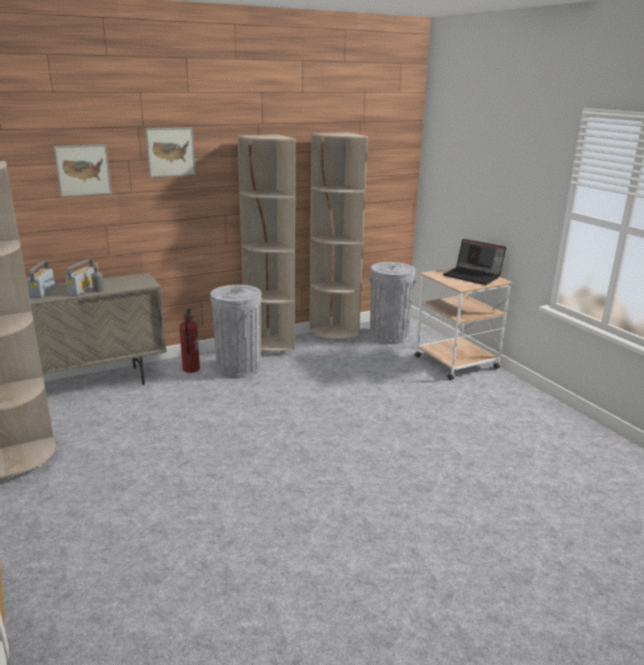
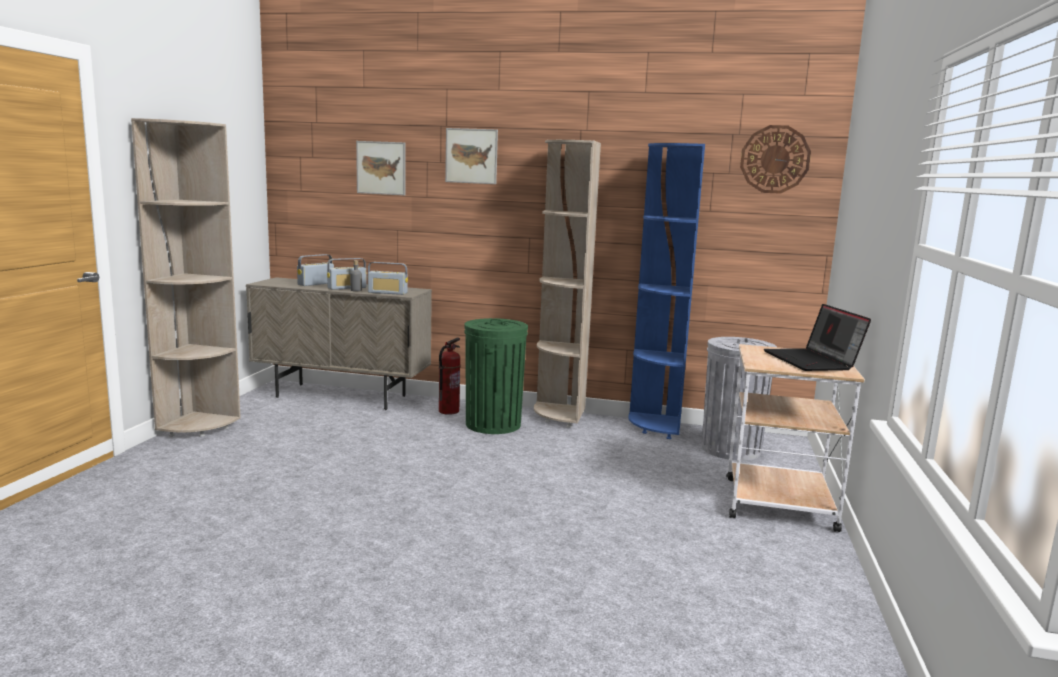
camera: 40 degrees right, 10 degrees down
grey trash can [210,285,262,378] -> green trash can [464,318,528,434]
beige bookcase [310,132,368,342] -> blue bookcase [628,143,705,439]
none -> radio [367,262,408,295]
none -> wall clock [740,125,811,194]

